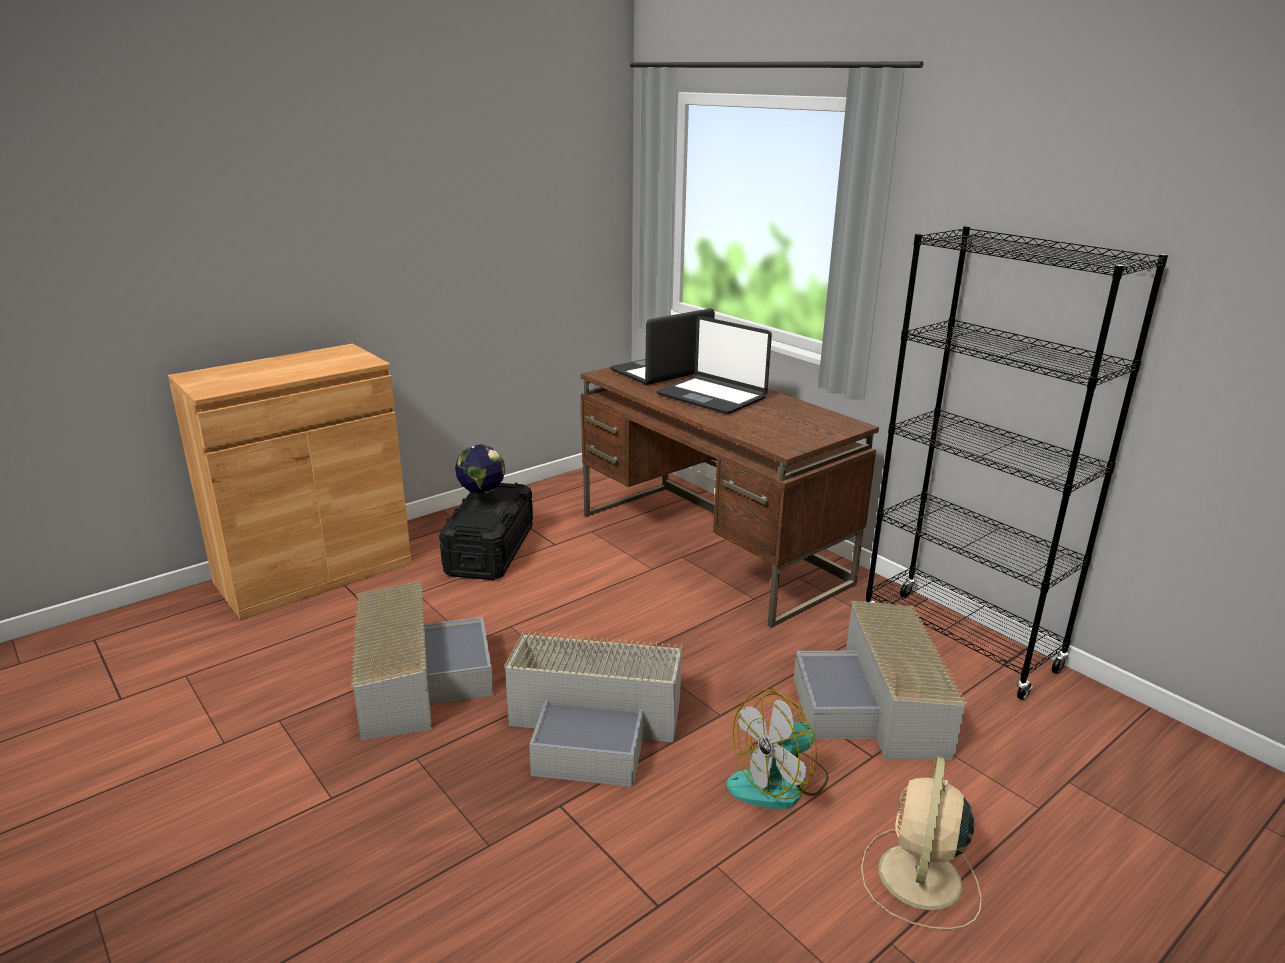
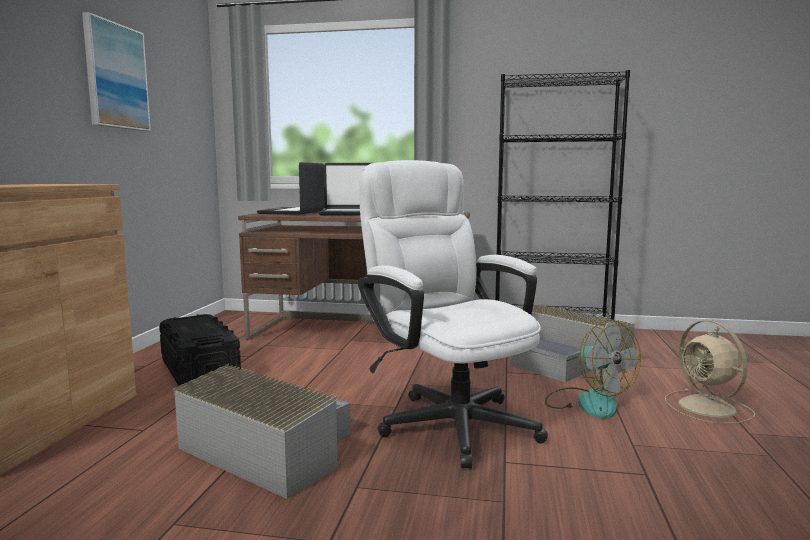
camera: 40 degrees left, 15 degrees down
globe [455,444,505,511] -> none
grey storage box [505,631,682,787] -> white office chair [358,160,548,469]
fan [726,689,829,809] -> fan turned 45 degrees counterclockwise [545,320,641,419]
none -> picture [82,12,151,131]

